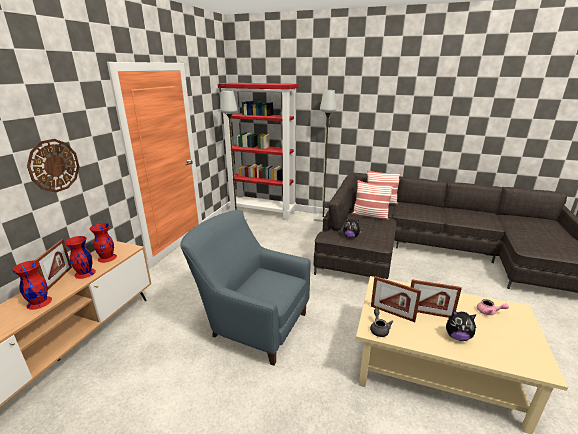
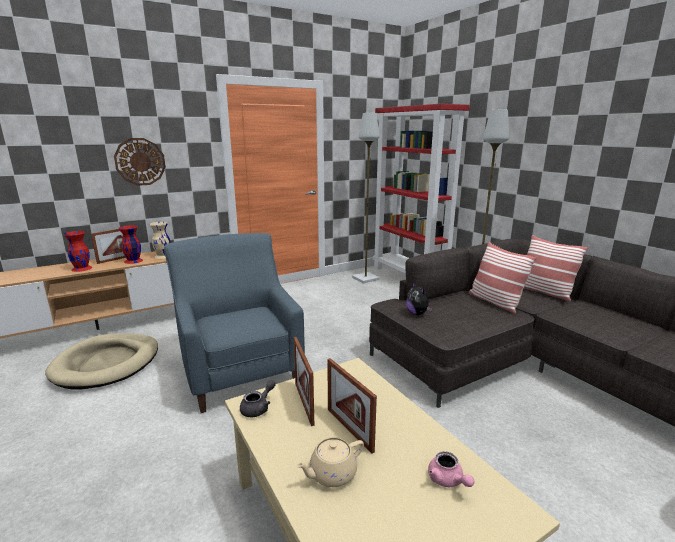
camera: 40 degrees right, 5 degrees down
red vase [90,223,117,263] -> beige vase [150,222,170,259]
plush toy [446,310,476,341] -> beige teapot [295,438,364,487]
none -> beige dog bed [45,333,158,390]

